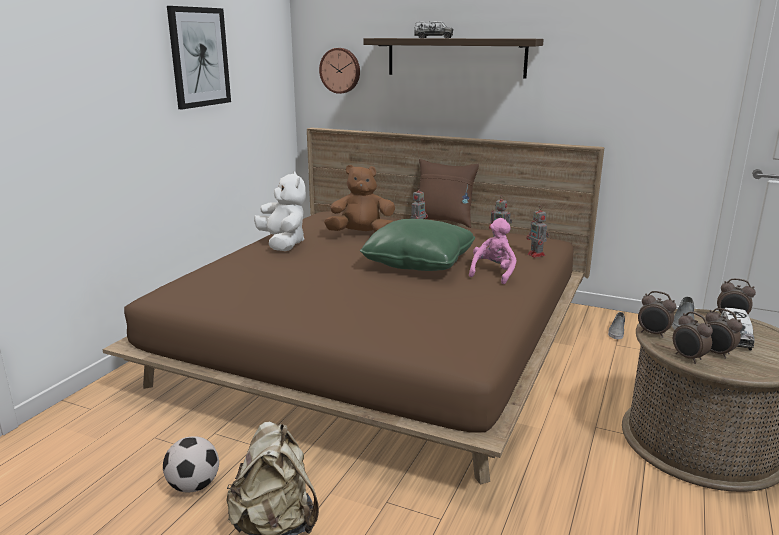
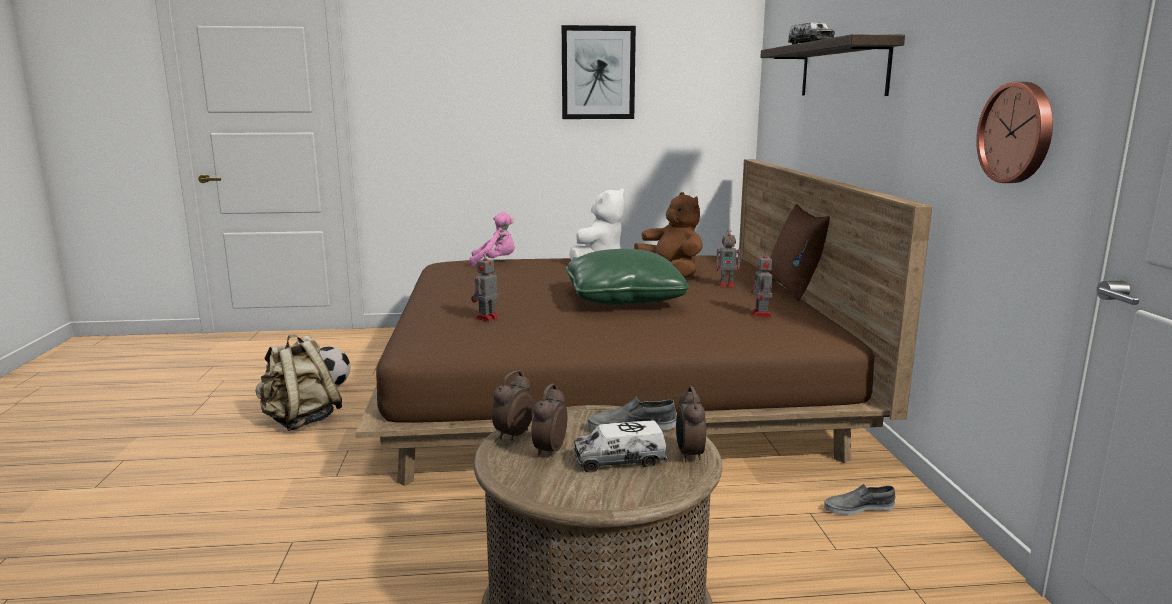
camera: 60 degrees right, 5 degrees down
wall clock [319,48,360,94] -> wall clock moved to [976,82,1053,183]
pink plush toy [469,218,517,284] -> pink plush toy moved to [470,212,515,266]
toy robot [526,207,549,258] -> toy robot moved to [471,252,499,322]
alarm clock [638,291,676,338] -> none

